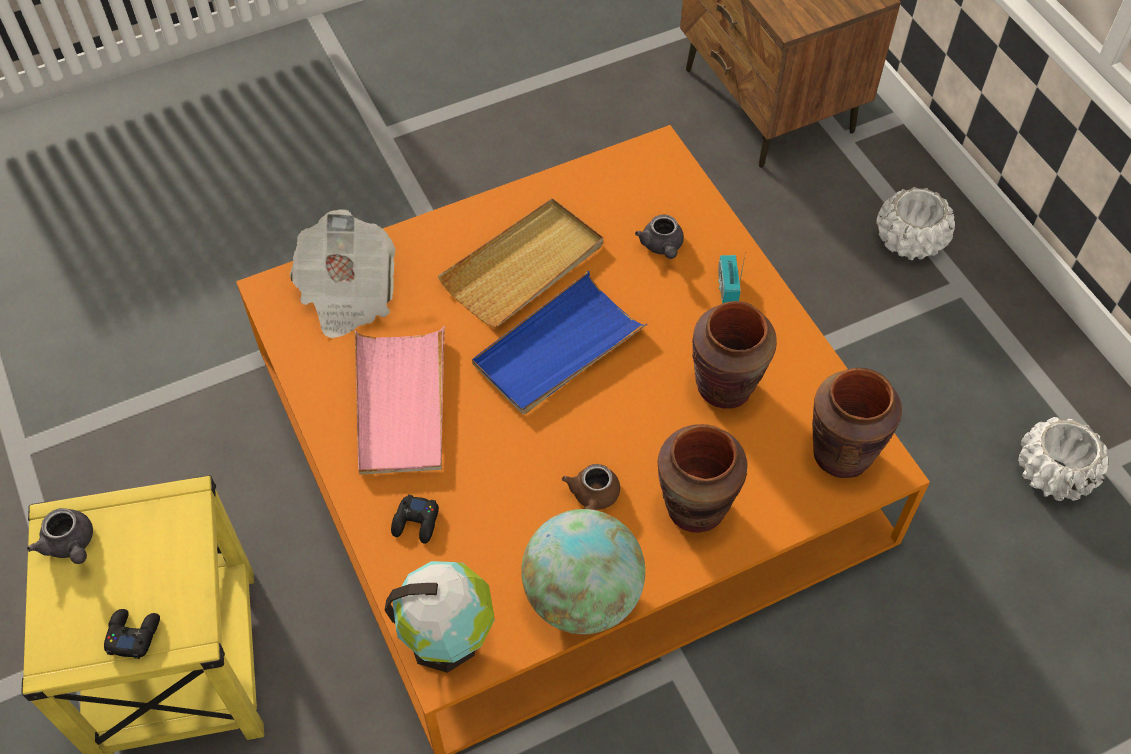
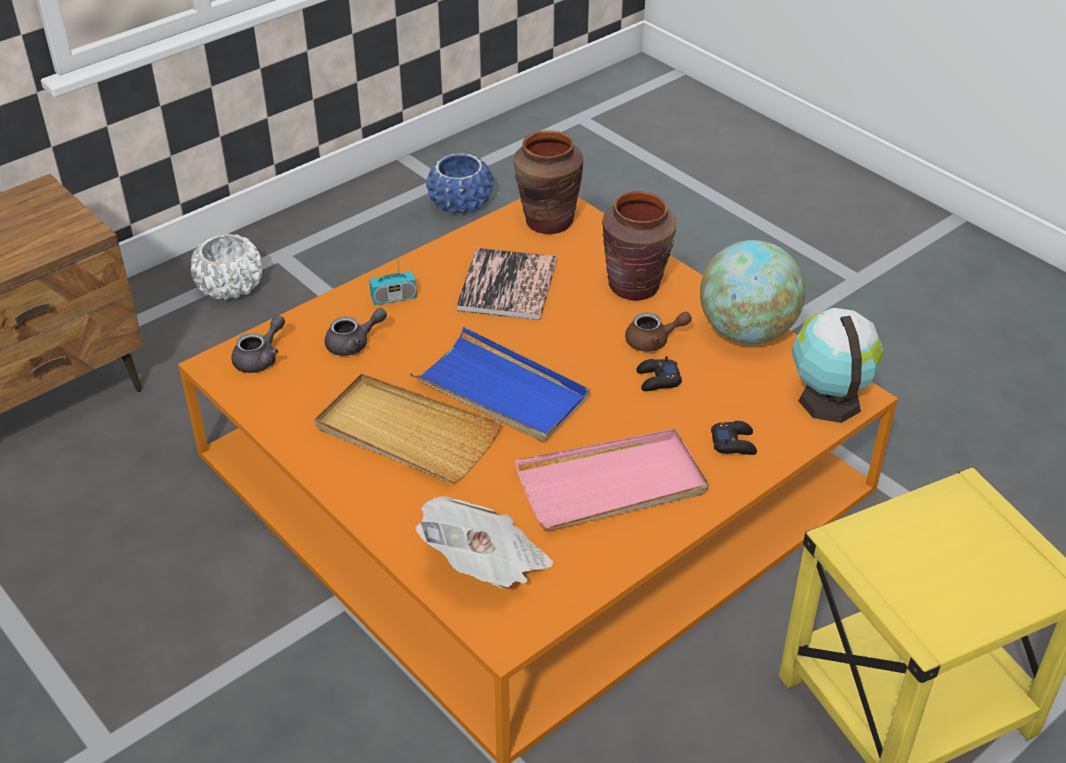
camera: 105 degrees left, 15 degrees down
grey teapot [27,508,93,564] -> grey teapot moved to [231,315,285,373]
black game controller [104,609,160,659] -> black game controller moved to [636,356,682,391]
brown vase [692,301,777,409] -> book [456,248,557,320]
white planter [1018,417,1108,501] -> blue planter [426,153,494,214]

